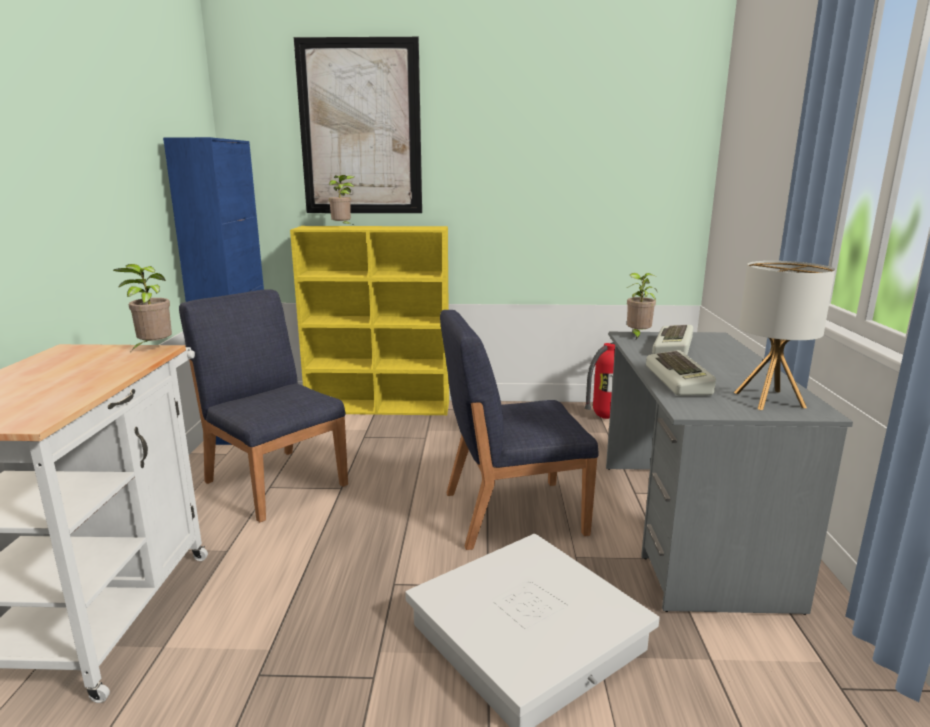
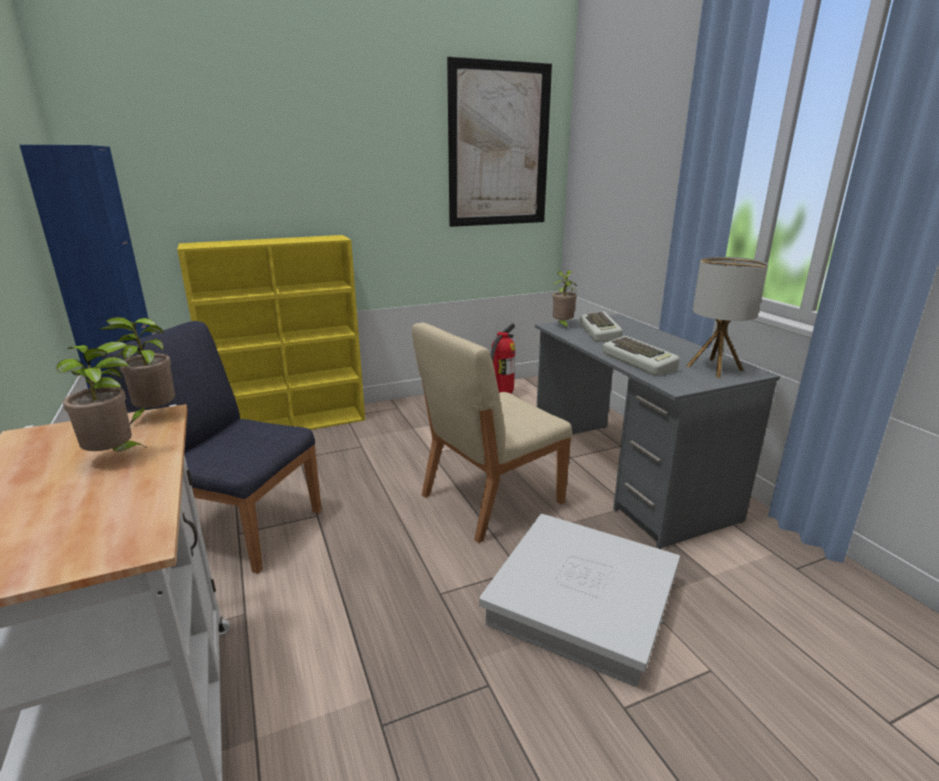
camera: 25 degrees left, 5 degrees up
picture [294,37,422,213] -> picture moved to [447,57,552,227]
potted plant [329,175,354,224] -> potted plant moved to [56,342,148,451]
blue chair [440,310,599,550] -> beige chair [412,323,572,543]

